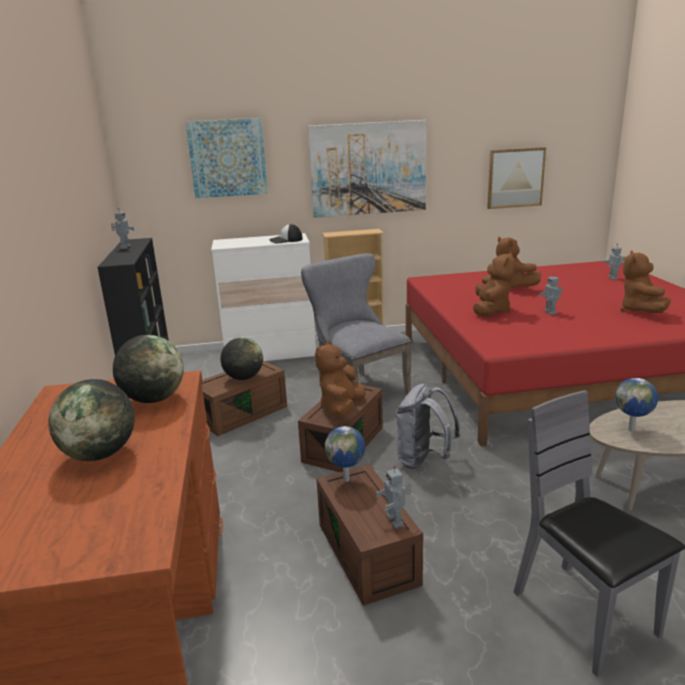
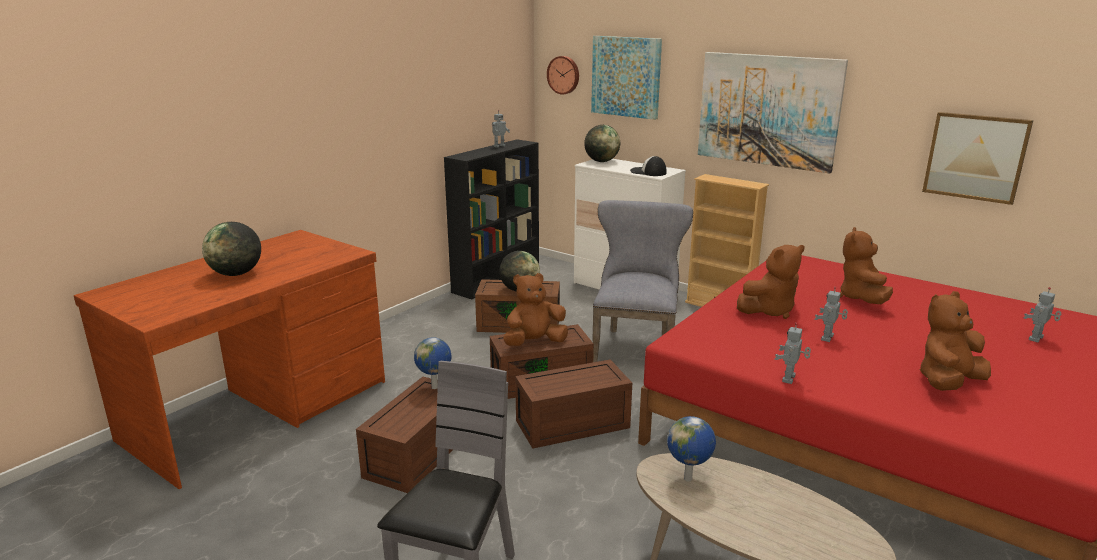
camera: 45 degrees right, 0 degrees up
globe [113,335,184,403] -> globe moved to [584,125,620,162]
toy robot [376,466,411,528] -> toy robot moved to [775,323,811,384]
grey backpack [395,383,460,469] -> brown storage box [515,359,632,449]
none -> wall clock [547,56,579,94]

